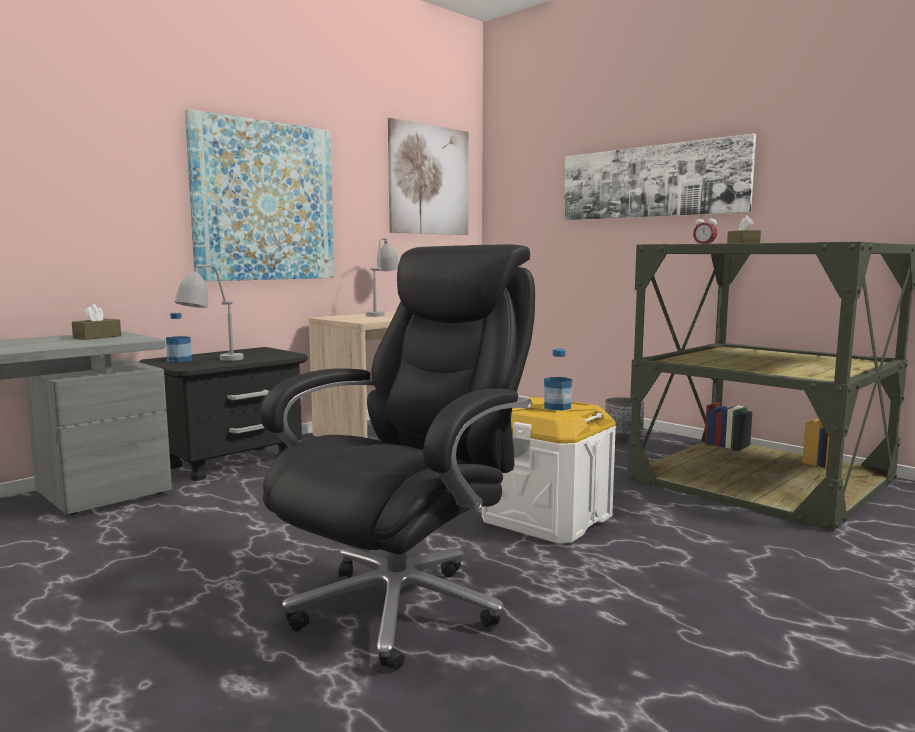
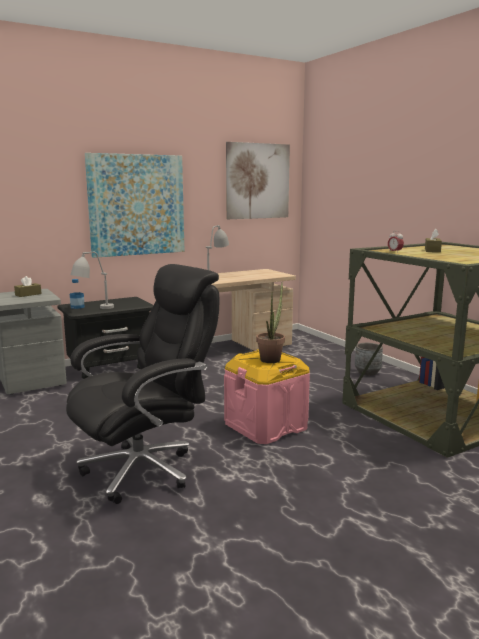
camera: 15 degrees right, 5 degrees up
white storage box [482,397,616,543] -> pink storage box [224,349,310,444]
bottle [544,349,572,410] -> potted plant [256,282,285,363]
picture [564,133,756,220] -> none

